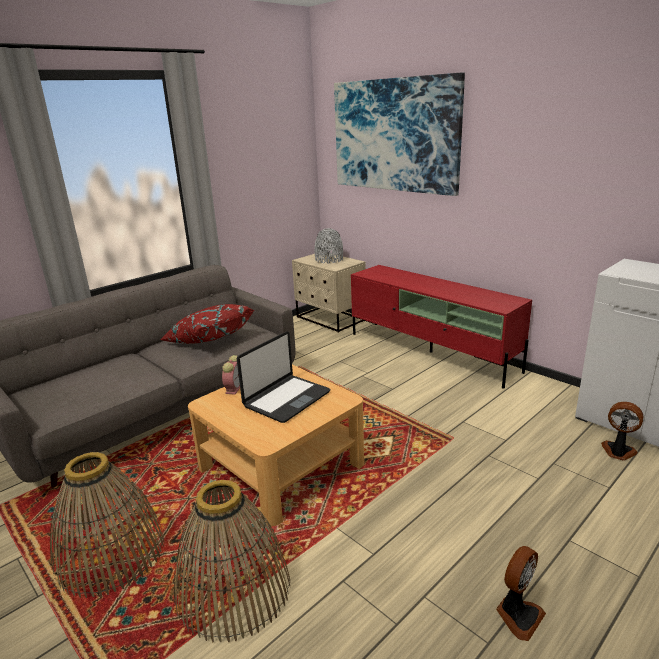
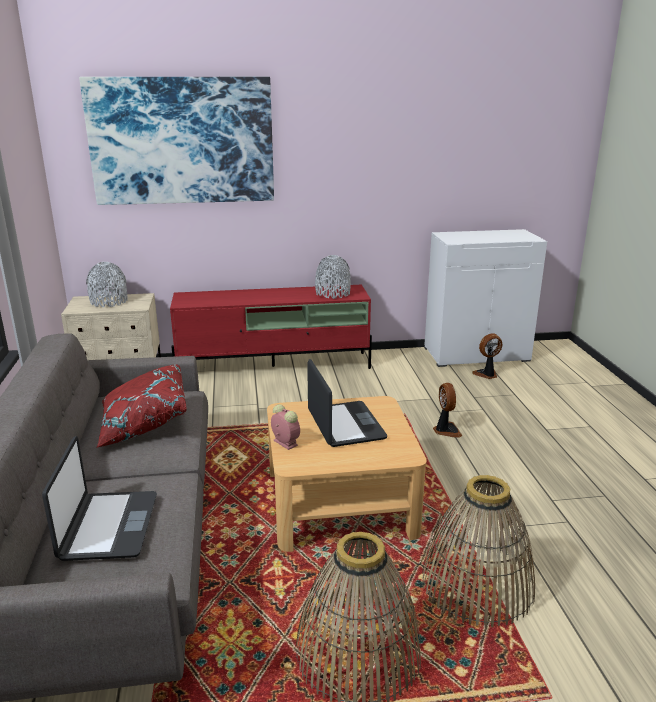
camera: 55 degrees left, 0 degrees up
fan [496,546,546,641] -> fan moved to [433,383,463,438]
none -> laptop [42,436,157,561]
none -> grey vase [315,255,351,299]

